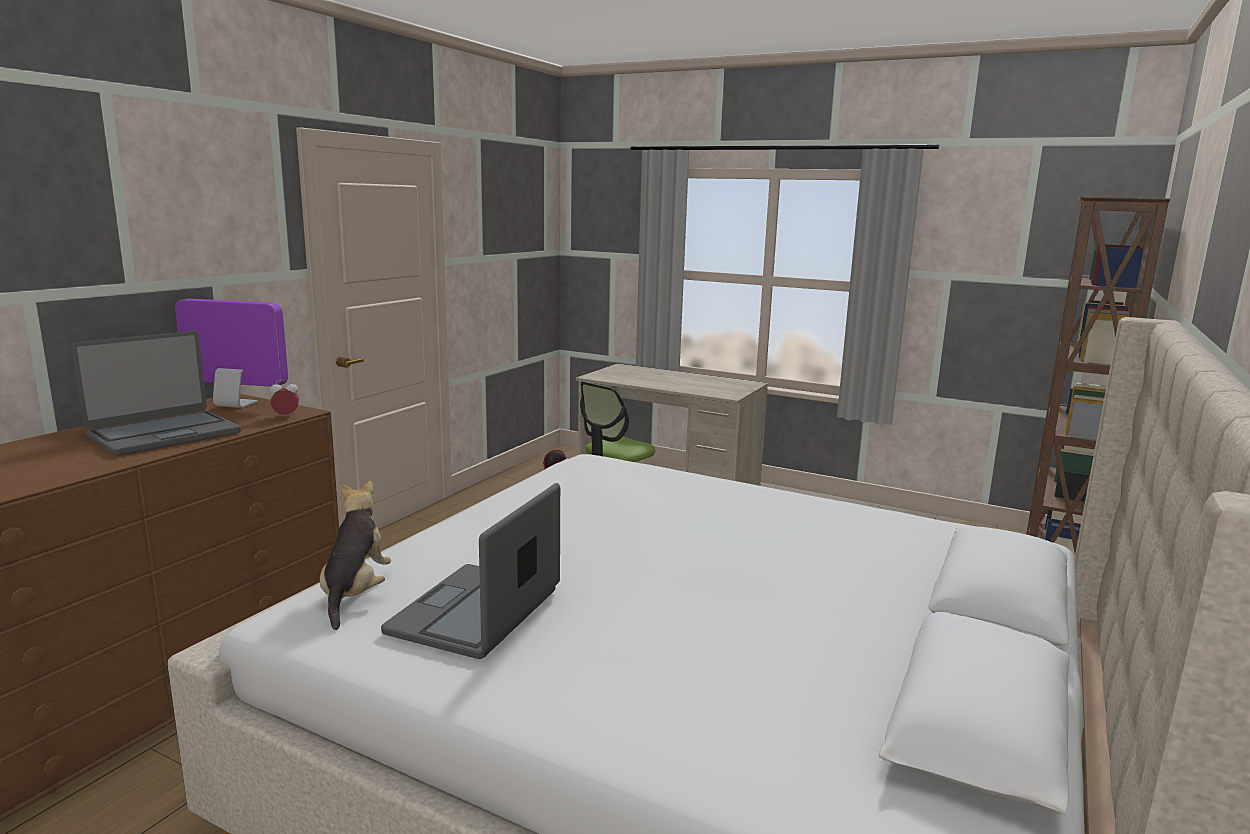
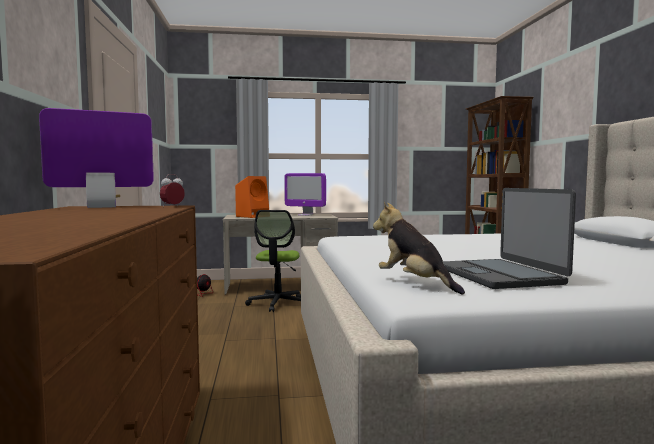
camera: 35 degrees left, 10 degrees down
laptop [71,331,241,456] -> none
none -> orange speaker [235,176,269,218]
none -> monitor [284,173,326,216]

